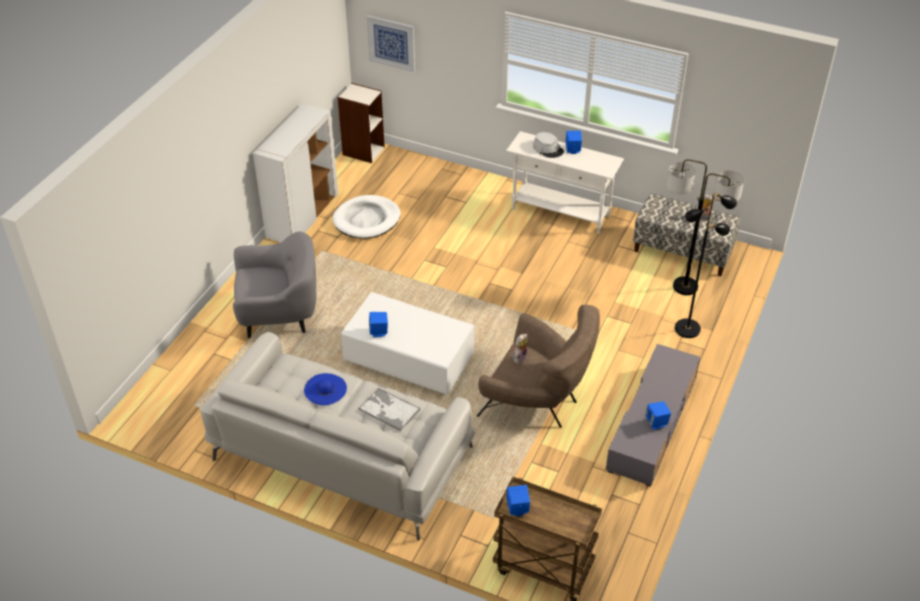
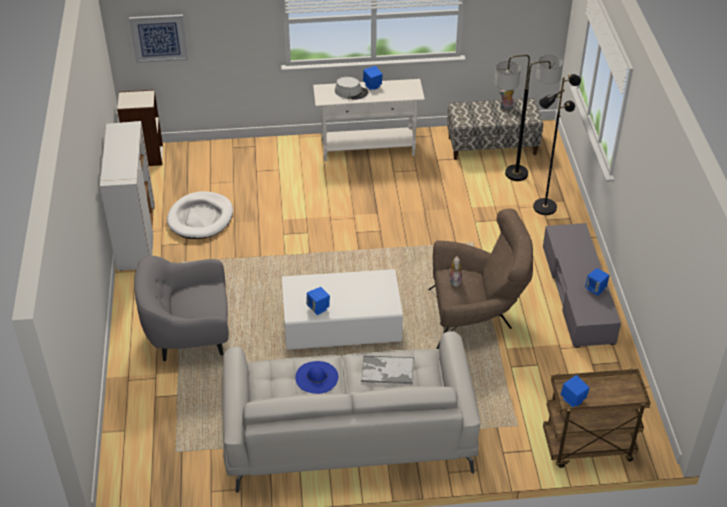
camera: 30 degrees left, 0 degrees up
grey armchair [233,231,316,338] -> grey armchair turned 150 degrees counterclockwise [134,256,229,361]

